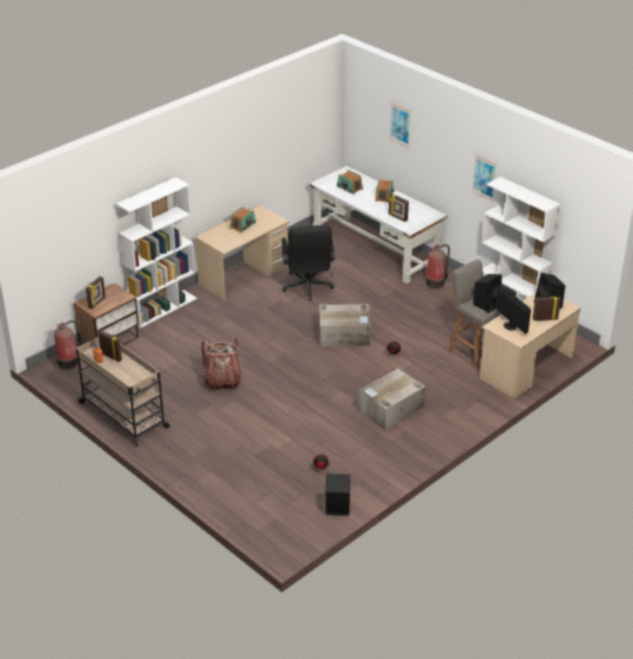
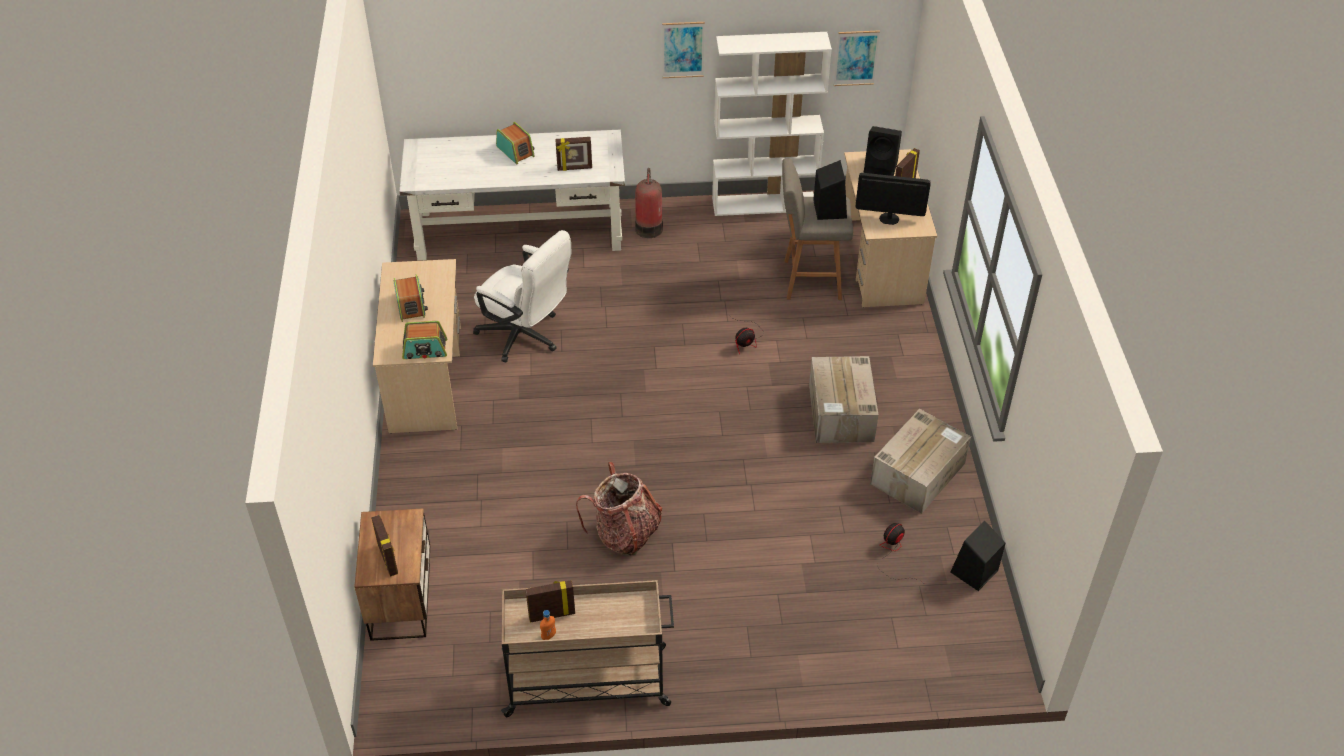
camera: 50 degrees left, 10 degrees up
fire extinguisher [54,320,79,370] -> none
white bookcase [116,177,197,328] -> none
black office chair [282,225,335,301] -> white office chair [473,230,571,362]
cardboard box [319,304,371,346] -> cardboard box moved to [870,409,971,514]
radio [337,170,363,195] -> radio moved to [402,321,447,359]
picture [389,103,411,148] -> picture moved to [834,30,880,86]

